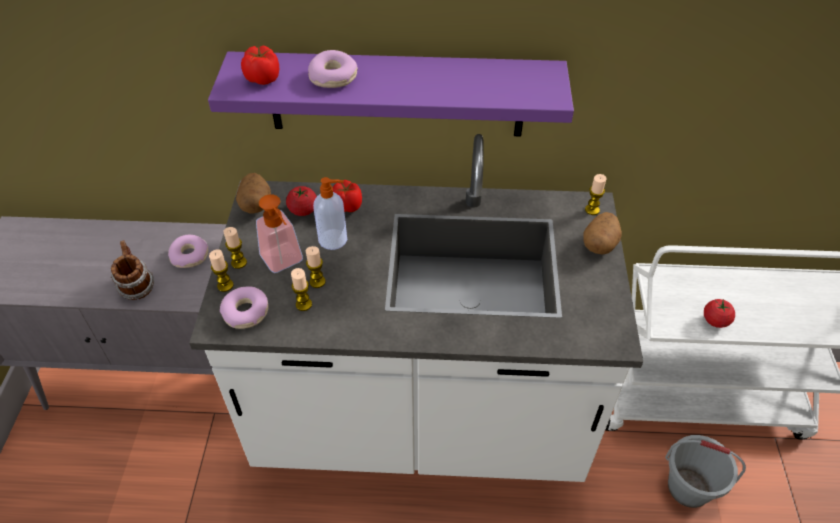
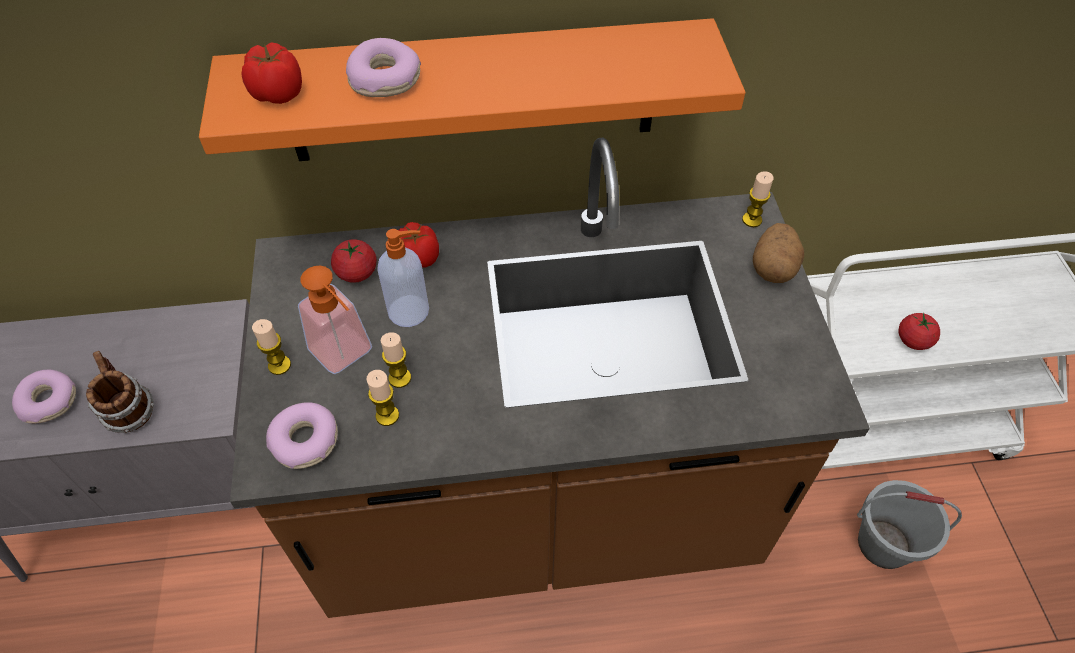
camera: 10 degrees left, 5 degrees up
donut [168,235,209,268] -> donut moved to [12,370,76,424]
white counter [189,134,643,482] -> brown counter [230,138,870,618]
purple shelf [208,51,574,136] -> orange shelf [199,18,745,161]
candle [209,249,234,292] -> none
potato [236,173,271,213] -> none

